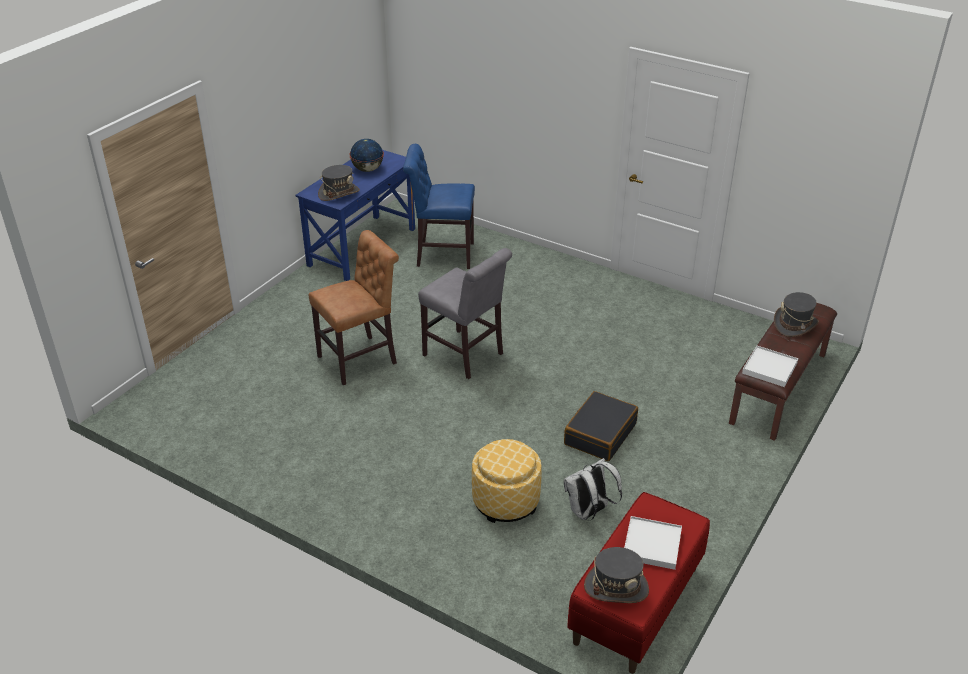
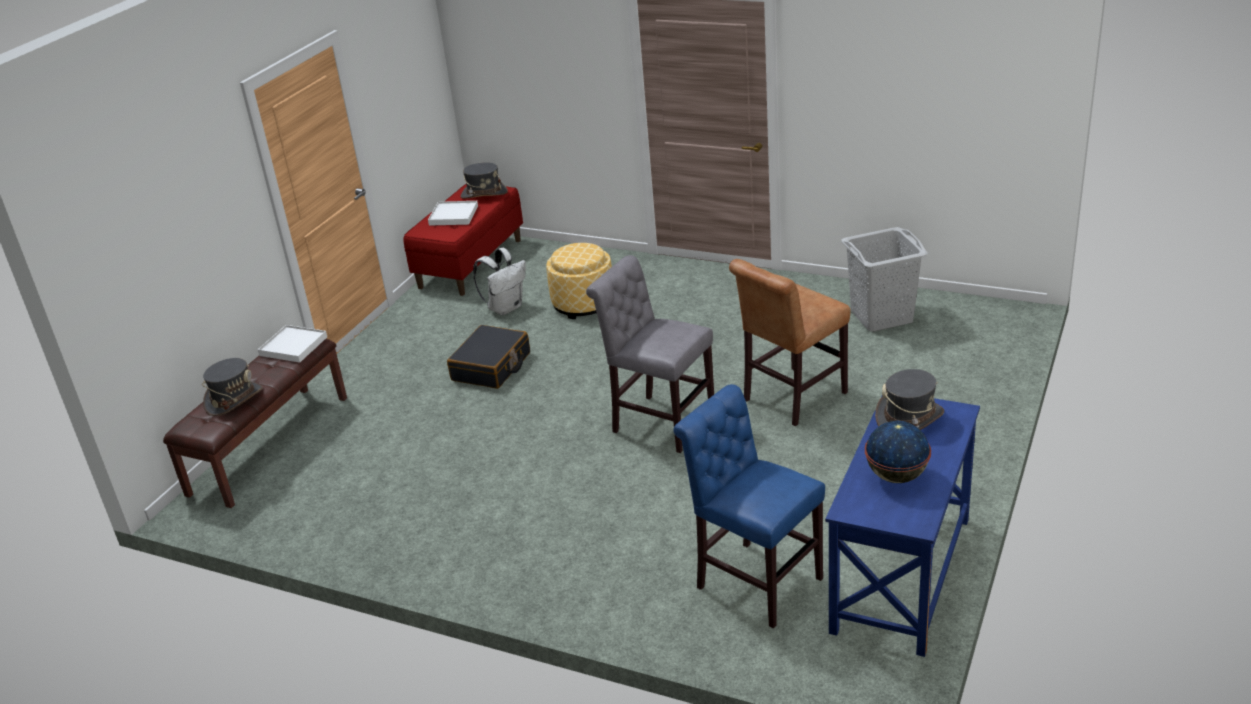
camera: 175 degrees right, 5 degrees down
blue chair [403,144,475,269] -> blue chair turned 135 degrees counterclockwise [673,384,825,628]
none -> grey laundry basket [841,227,928,332]

